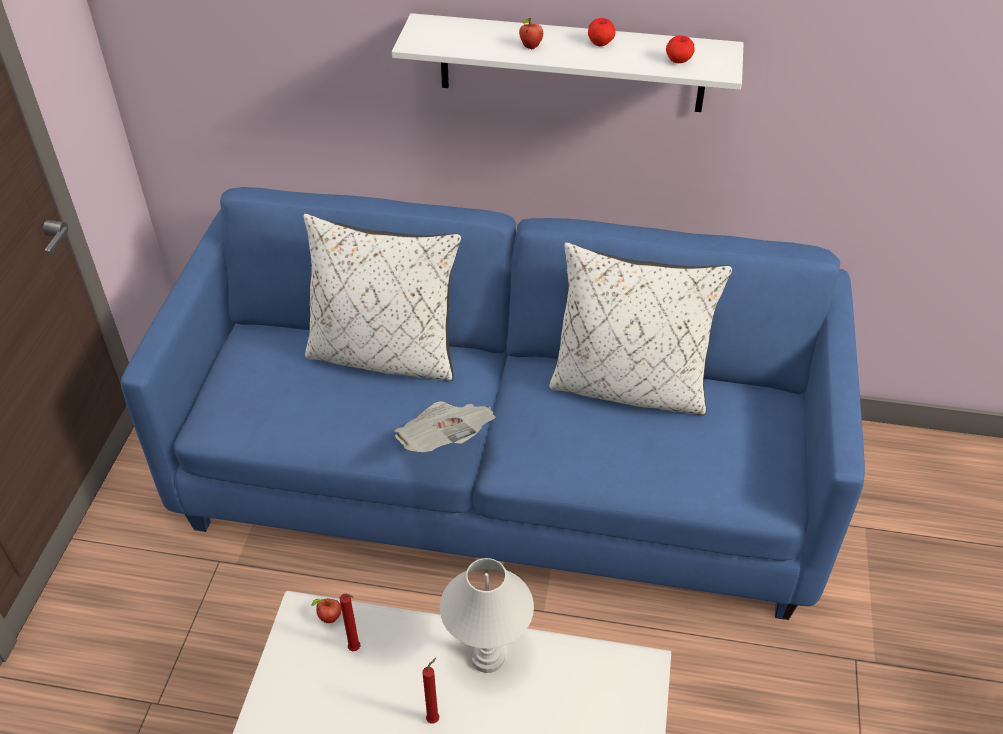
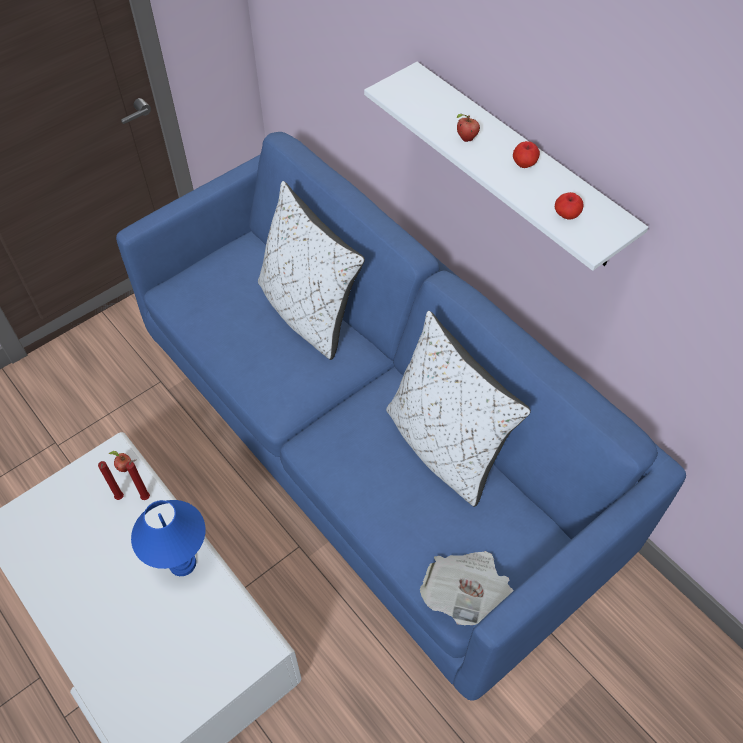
camera: 40 degrees right, 10 degrees up
newspaper [394,401,495,452] -> newspaper moved to [420,551,514,625]
red candle [423,658,439,723] -> red candle moved to [126,459,150,500]
white table lamp [440,558,534,673] -> blue table lamp [131,500,206,576]

